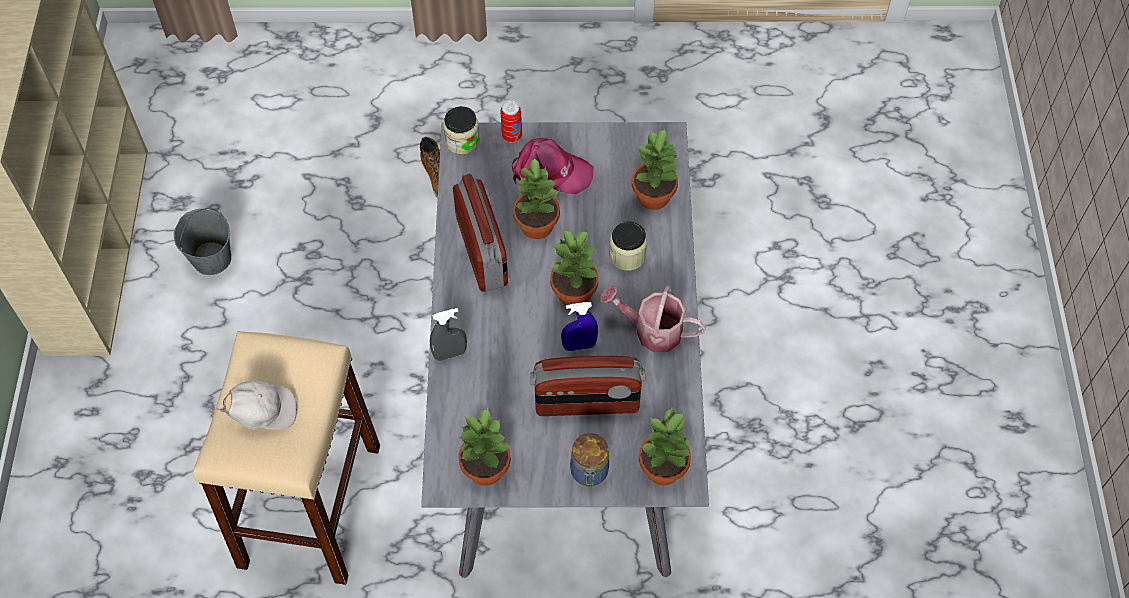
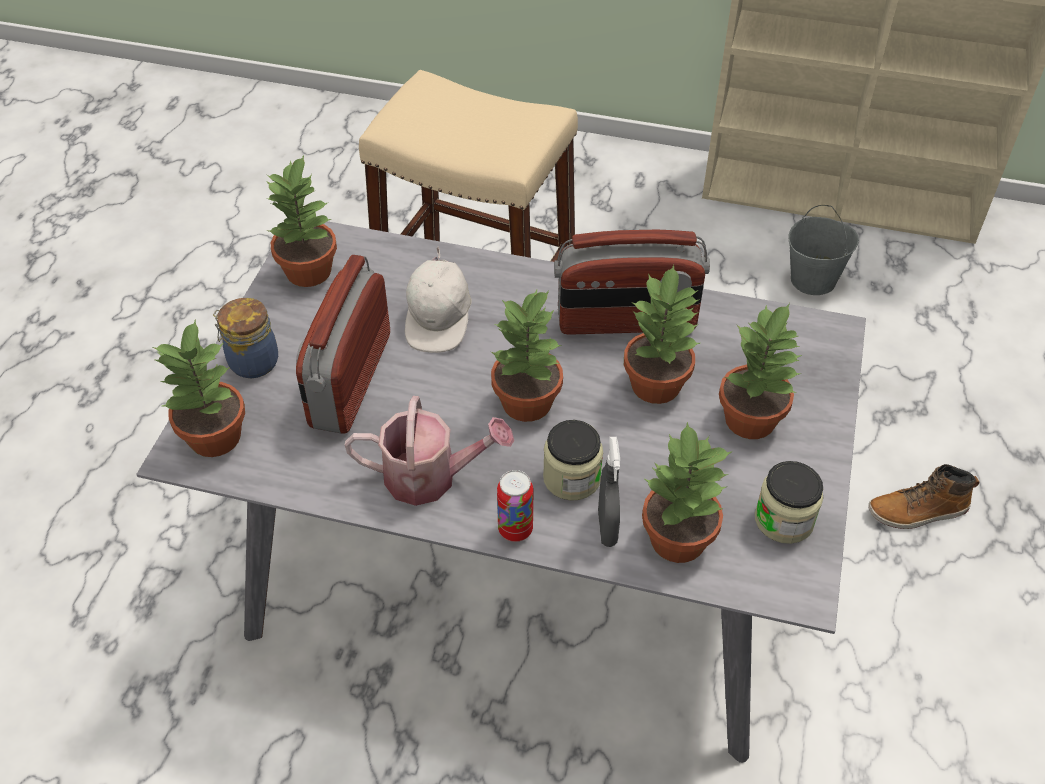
camera: 105 degrees right, 10 degrees down
white cap [211,380,297,430] -> white cap moved to [405,247,472,353]
grey spray bottle [430,308,467,361] -> grey spray bottle moved to [598,437,620,547]
jar [443,106,480,154] -> jar moved to [755,461,823,544]
can [500,100,522,143] -> can moved to [497,470,533,542]
pink cap [512,138,593,194] -> potted plant [719,303,802,439]
blue spray bottle [561,302,598,351] -> none
watering can [600,286,706,352] -> watering can turned 60 degrees clockwise [345,396,514,506]

